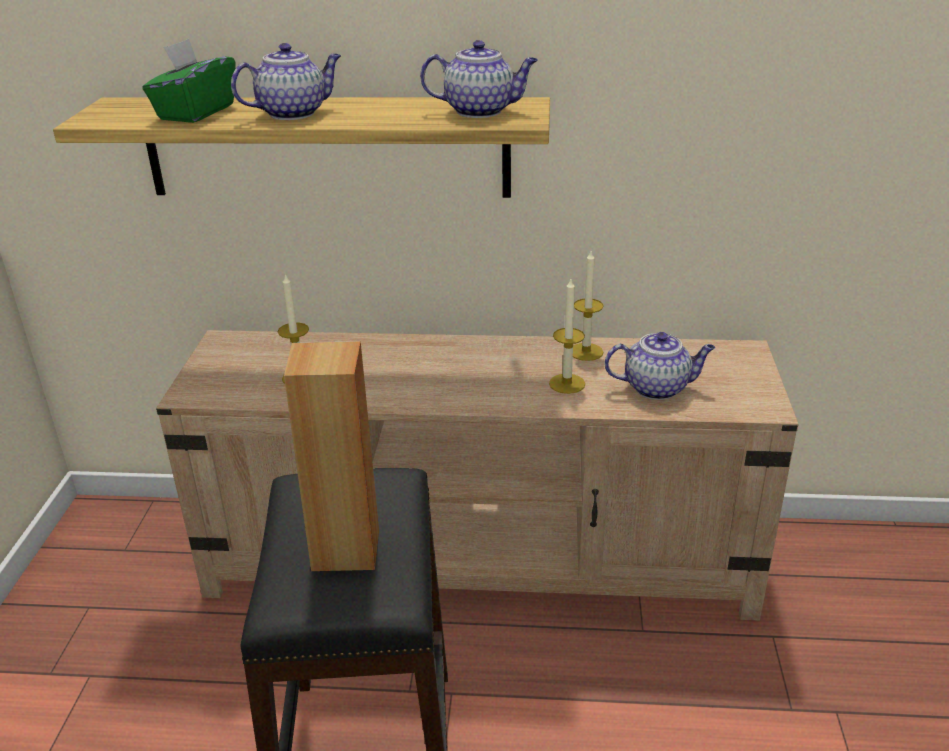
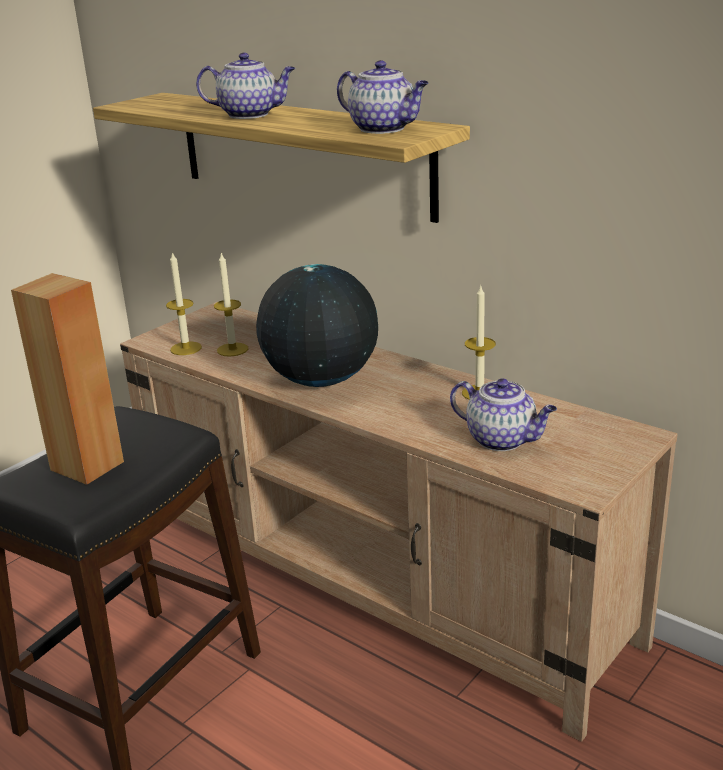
camera: 35 degrees right, 5 degrees down
green tissue box [142,38,235,123] -> none
candle [549,279,585,394] -> candle moved to [166,251,202,355]
none -> globe [256,264,378,387]

